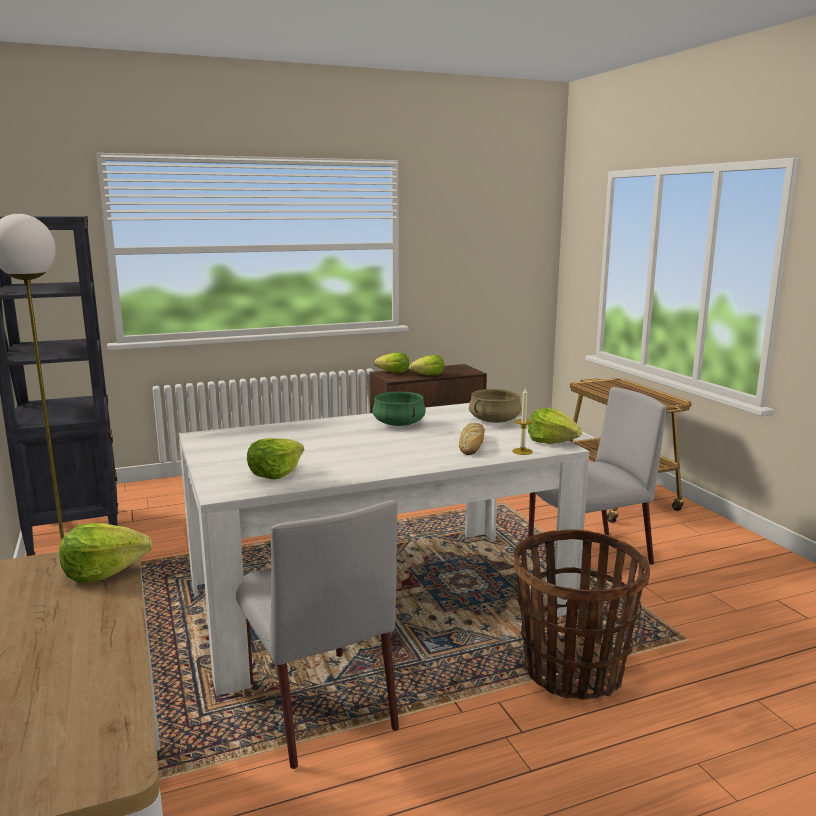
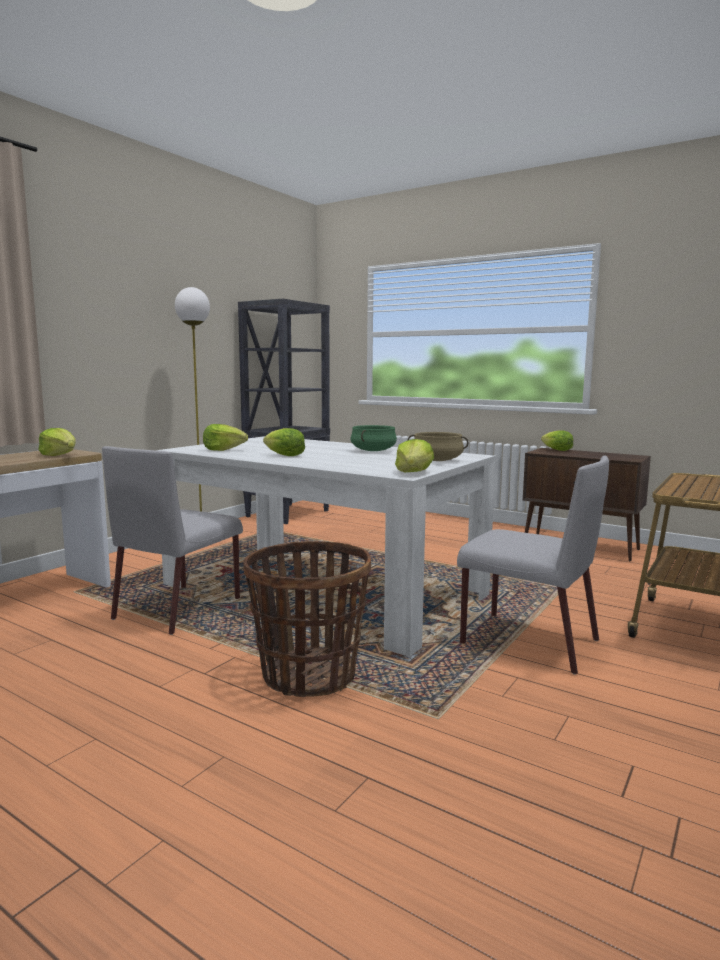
camera: 55 degrees right, 5 degrees down
lettuce [409,355,444,375] -> lettuce moved to [263,428,305,456]
bread [459,423,485,455] -> none
candle [512,388,533,455] -> none

